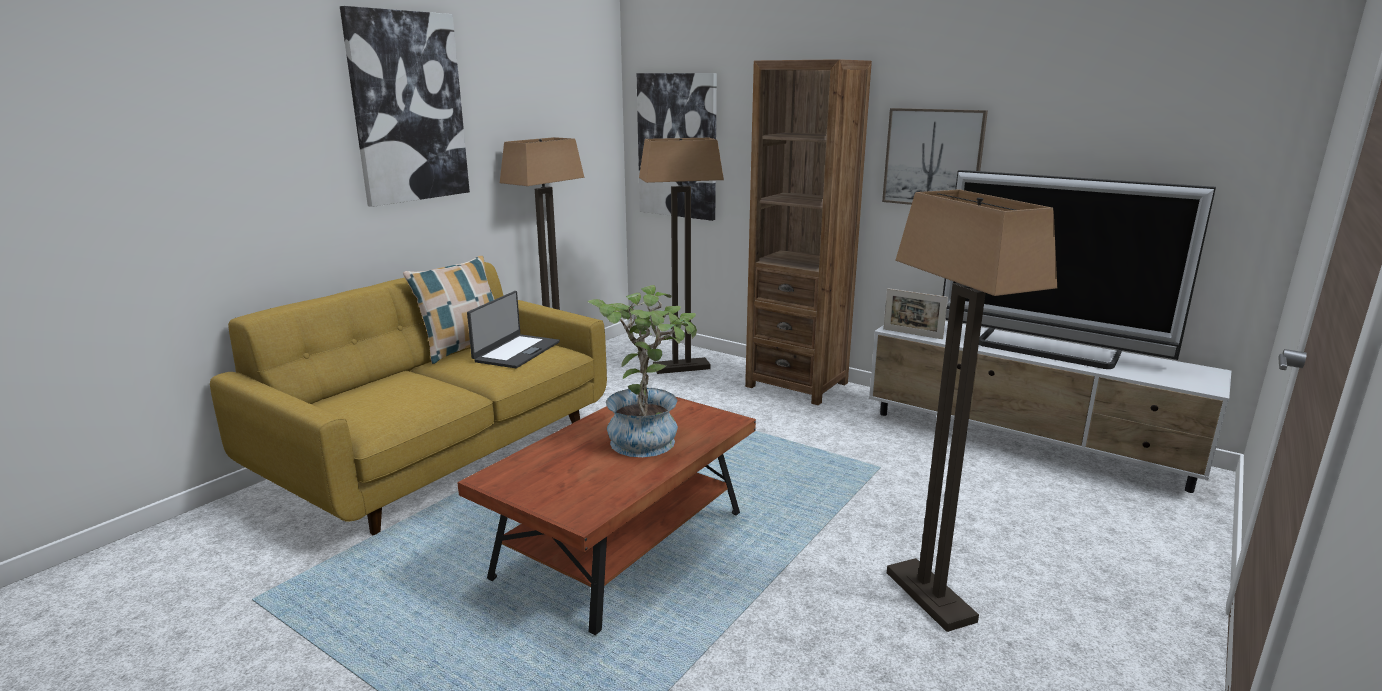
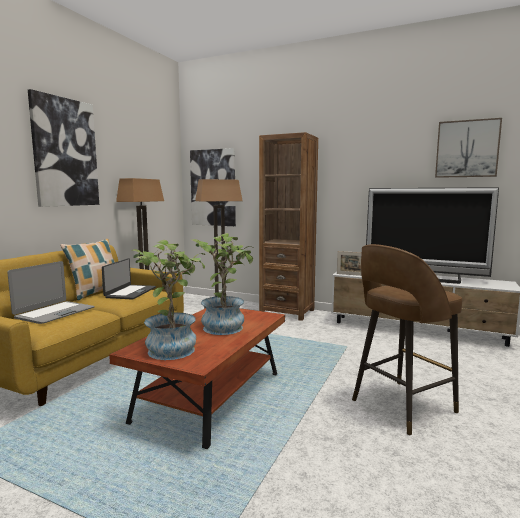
camera: 10 degrees left, 10 degrees down
picture [882,108,988,205] -> picture moved to [435,118,502,178]
floor lamp [887,189,1057,632] -> brown stool [352,244,462,435]
none -> laptop [7,261,95,324]
none -> potted plant [131,240,205,360]

